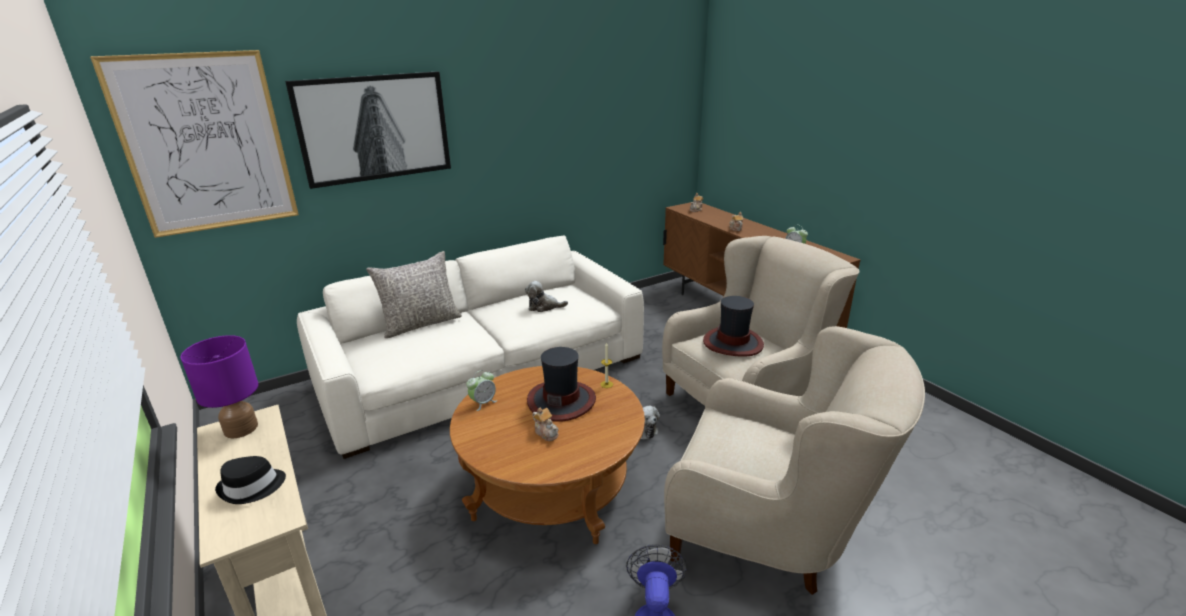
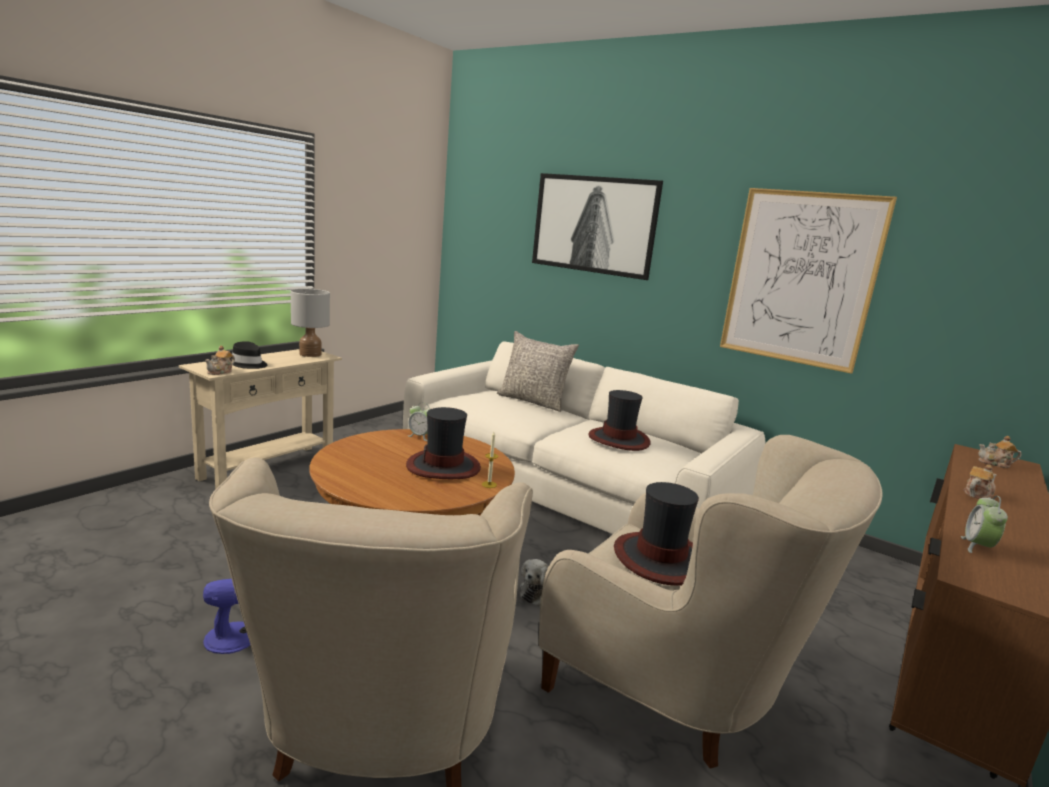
camera: 65 degrees right, 10 degrees down
picture [90,50,299,238] -> picture moved to [720,188,897,374]
purple table lamp [181,335,259,438] -> grey table lamp [291,289,330,357]
plush toy [525,281,568,312] -> hat [588,390,650,451]
teapot [532,408,558,441] -> teapot moved to [205,346,235,375]

